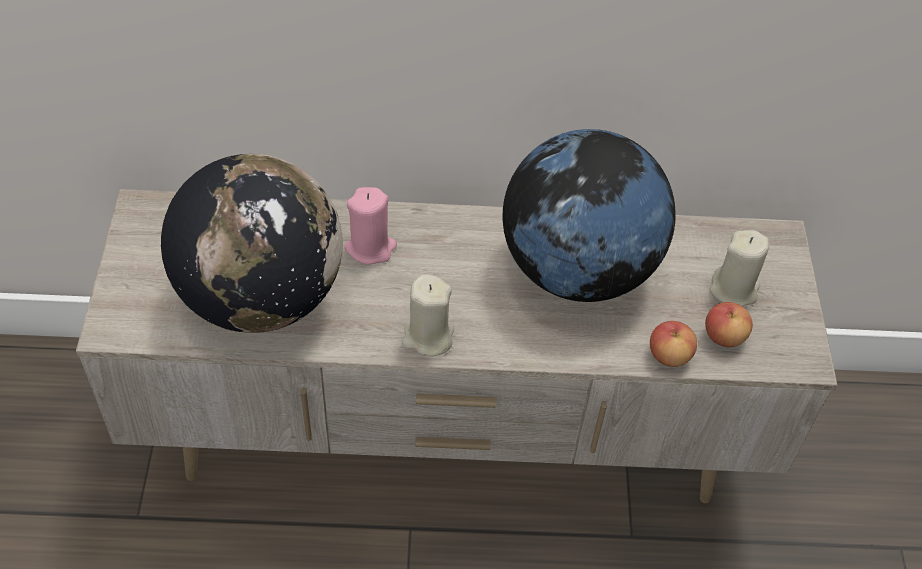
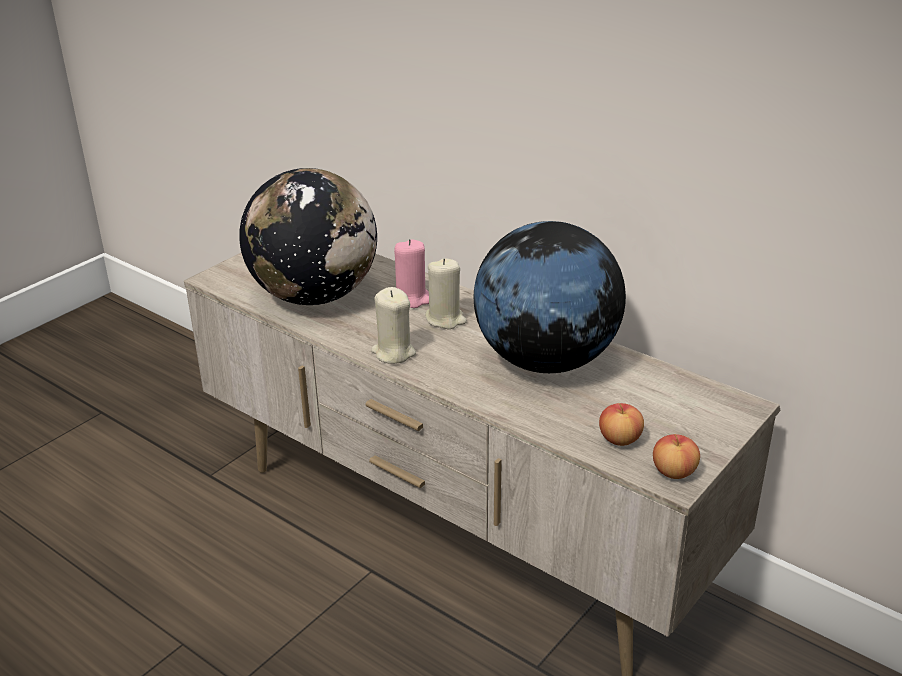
camera: 40 degrees right, 20 degrees down
apple [650,321,697,367] -> apple moved to [653,434,700,479]
beige candle [710,230,769,307] -> beige candle moved to [425,258,467,329]

